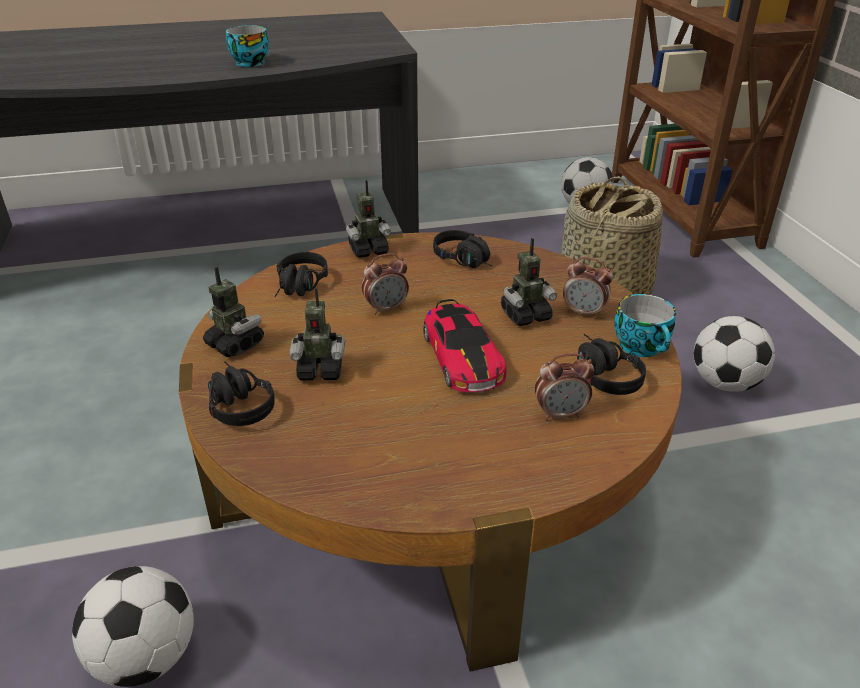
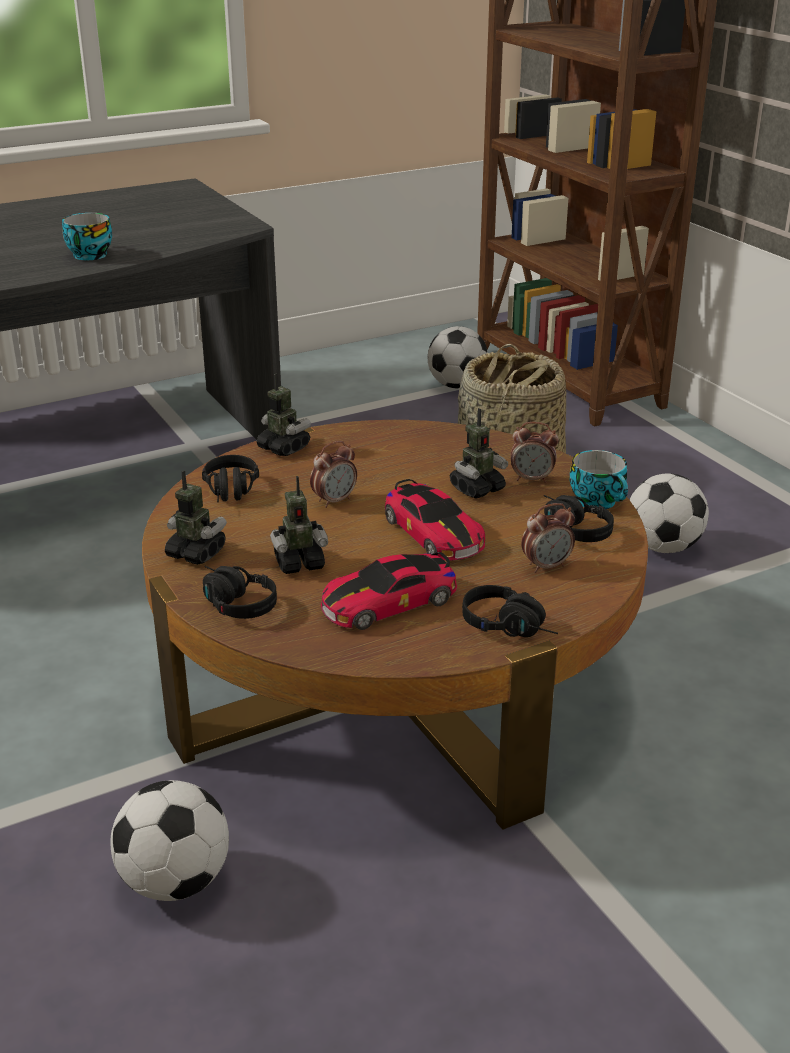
camera: 15 degrees left, 5 degrees down
toy robot [346,180,391,258] -> toy robot turned 105 degrees counterclockwise [256,373,311,456]
black headphones [433,230,492,268] -> black headphones moved to [462,585,558,637]
none -> toy car [321,552,457,630]

